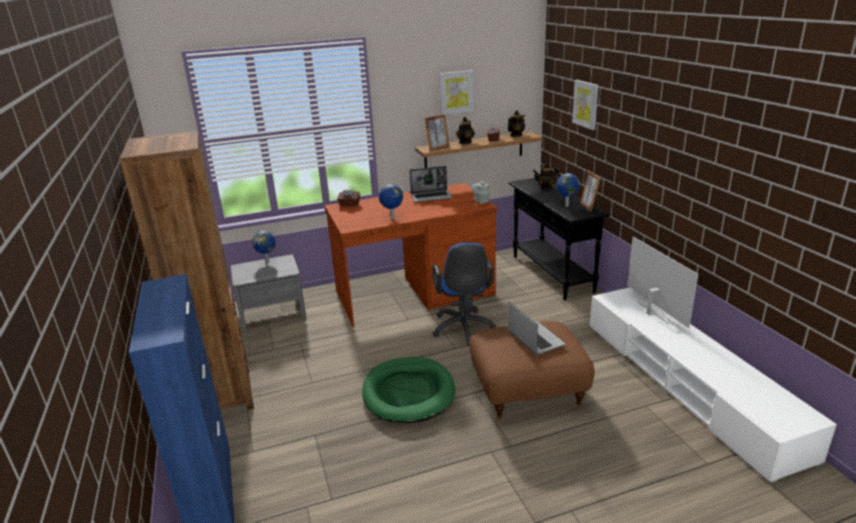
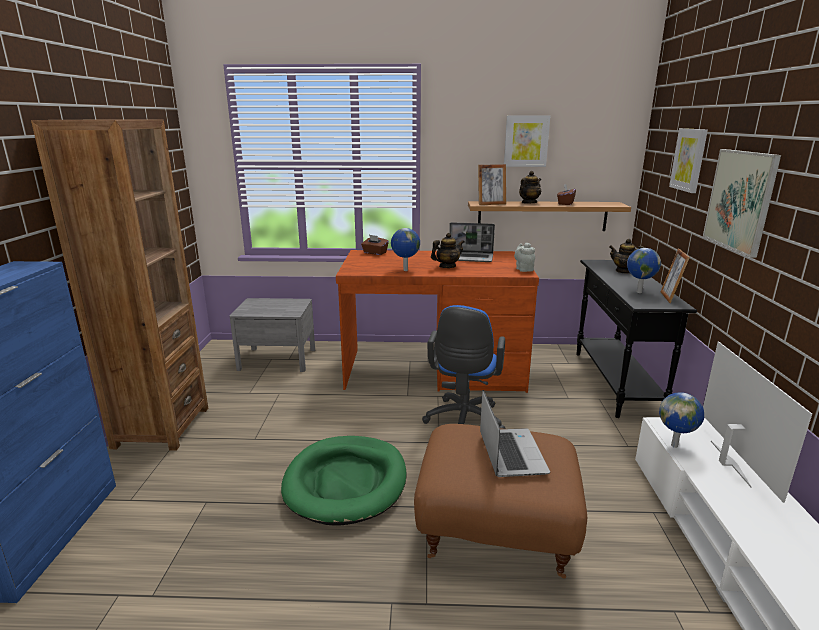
camera: 20 degrees right, 5 degrees down
globe [252,231,276,263] -> globe moved to [659,392,704,448]
teapot [508,110,525,137] -> teapot moved to [431,233,465,268]
none -> picture [703,149,781,258]

